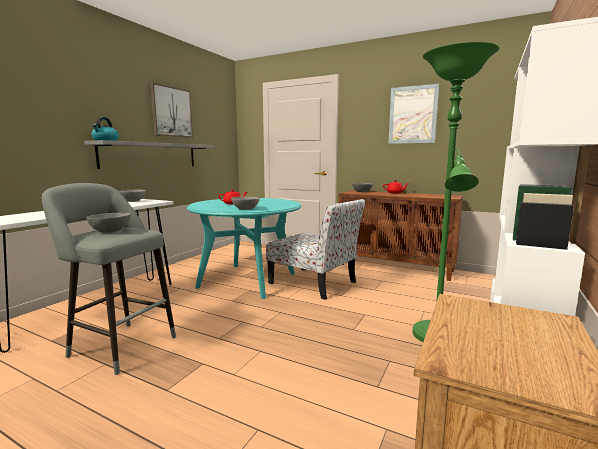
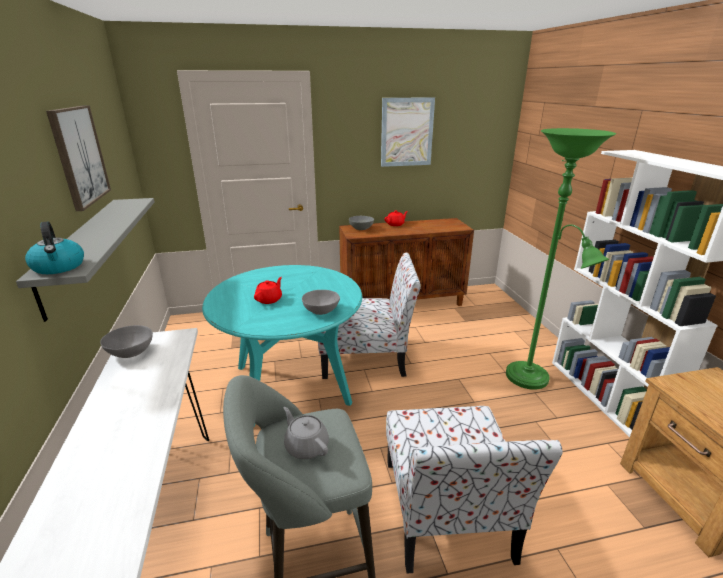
camera: 40 degrees left, 15 degrees up
grey bowl [86,213,131,233] -> grey teapot [284,407,329,459]
none -> chair [386,406,563,574]

